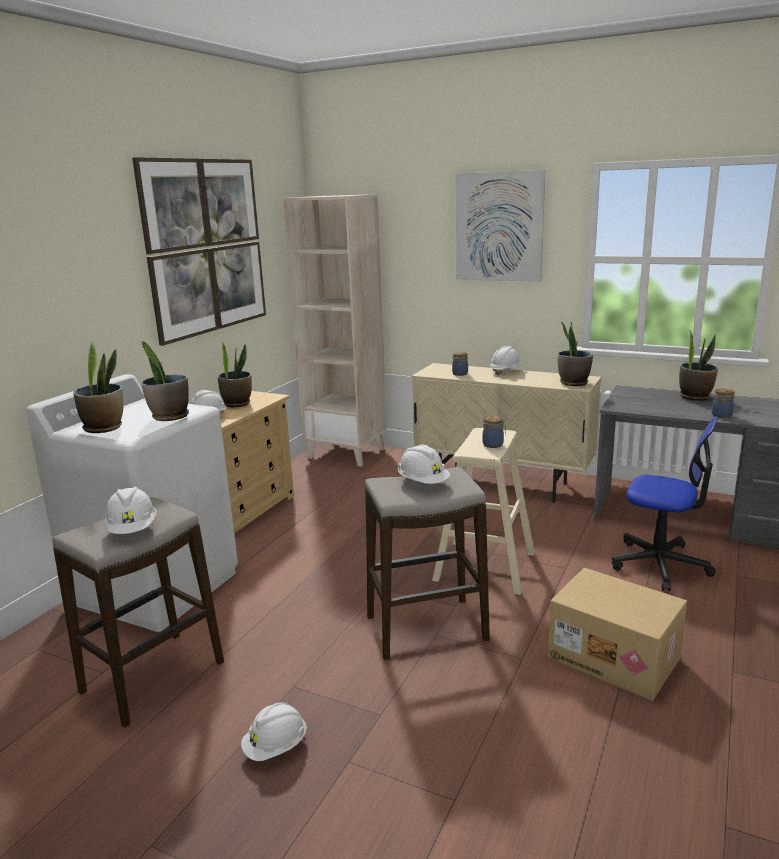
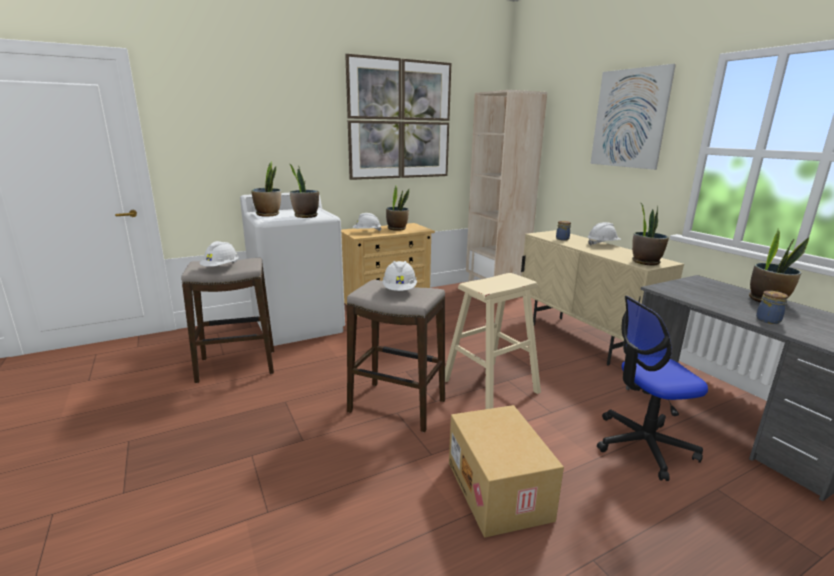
camera: 35 degrees right, 0 degrees up
white hard hat [241,702,307,761] -> none
jar [482,416,506,448] -> none
office chair [612,416,718,591] -> office chair turned 105 degrees clockwise [597,296,708,481]

